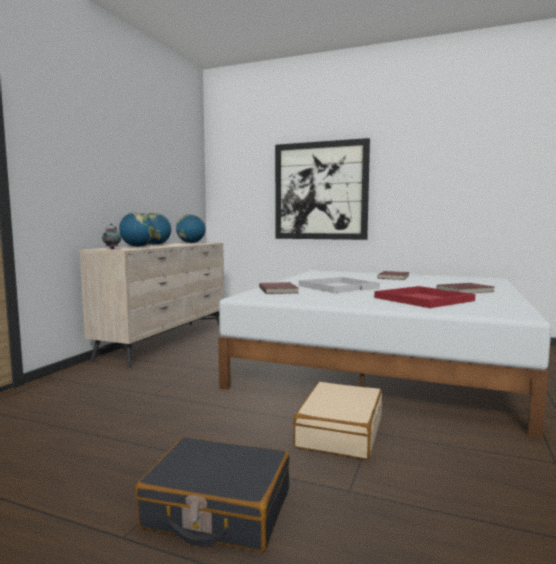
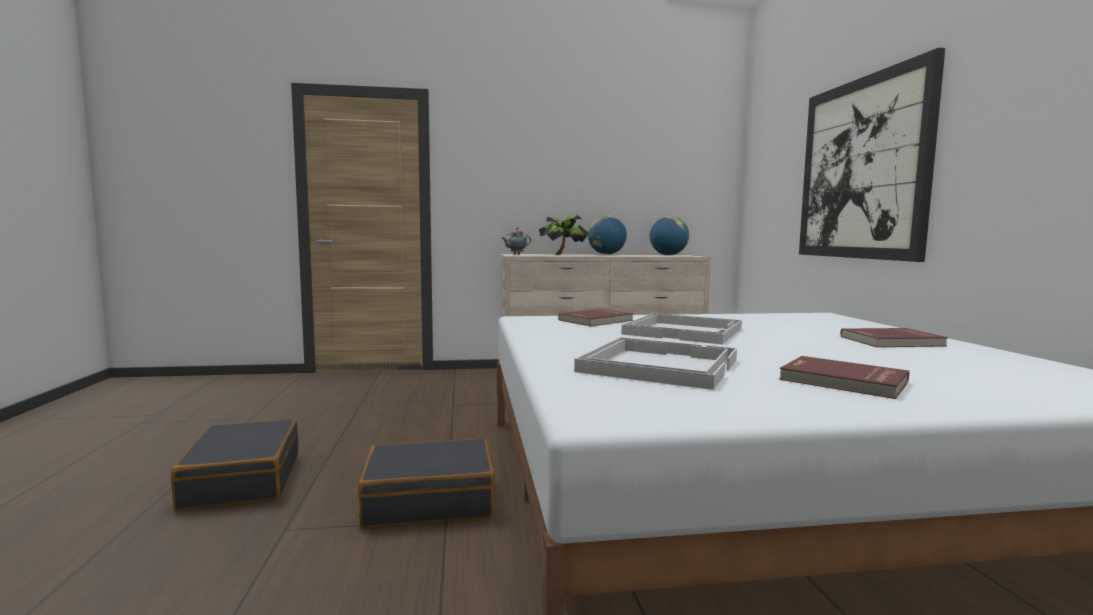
camera: 60 degrees right, 0 degrees up
globe [119,212,156,247] -> potted plant [539,215,589,255]
beige suitcase [294,382,382,460] -> black suitcase [358,438,494,528]
red tray [374,286,475,308] -> white tray [574,337,737,390]

